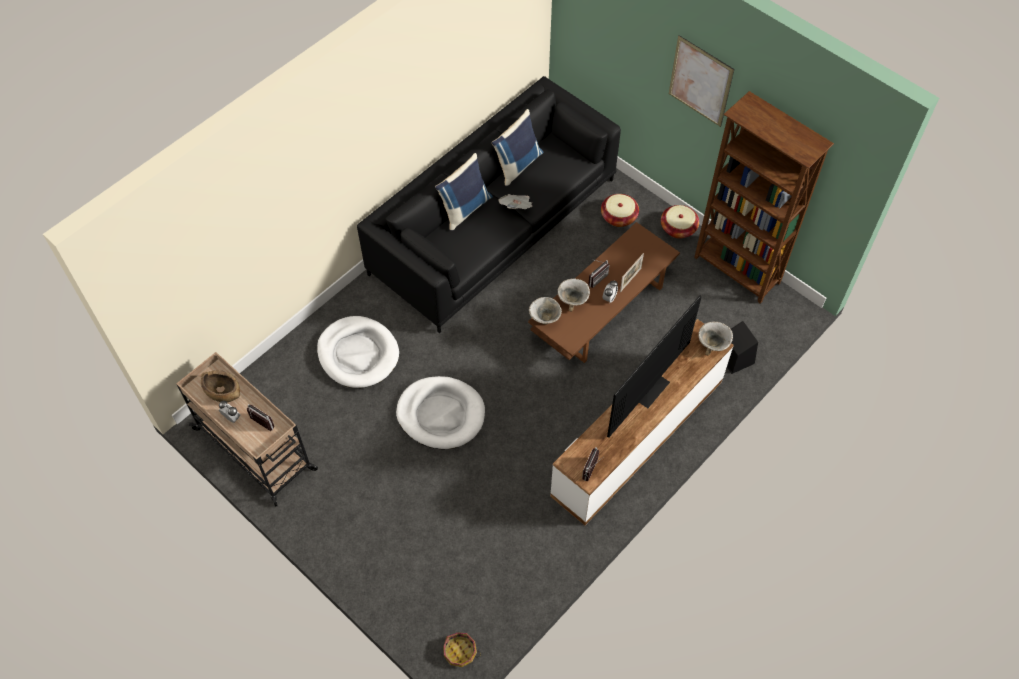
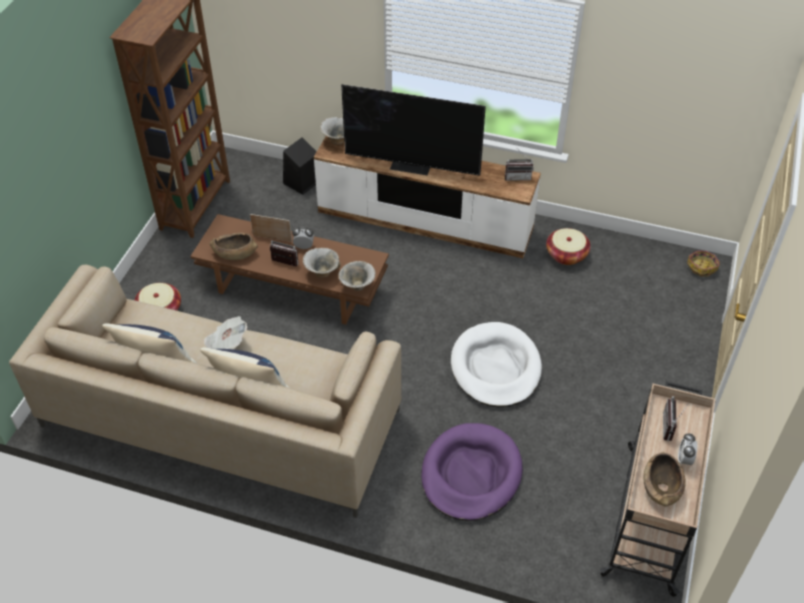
camera: 115 degrees left, 10 degrees down
white dog bed [317,316,399,388] -> purple dog bed [421,423,523,521]
black sofa [357,76,621,333] -> beige sofa [9,265,402,518]
basket [661,205,699,239] -> basket moved to [546,228,591,265]
picture [669,35,734,127] -> none
none -> brown bowl [210,233,258,260]

